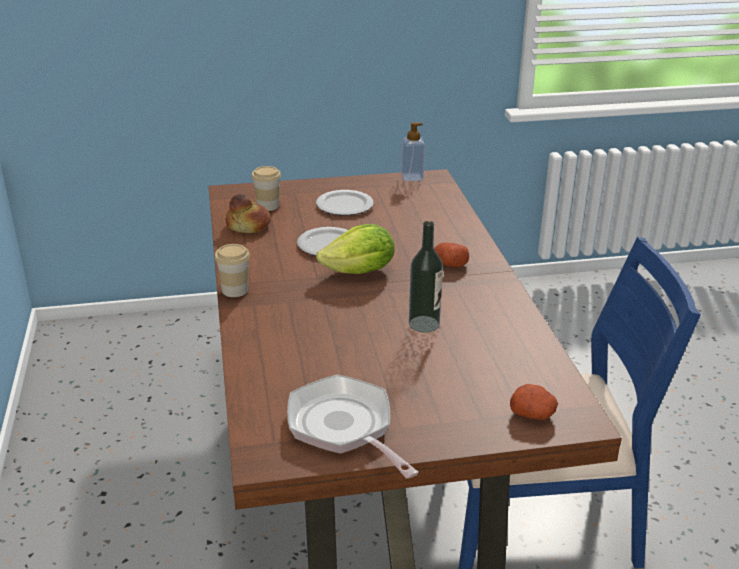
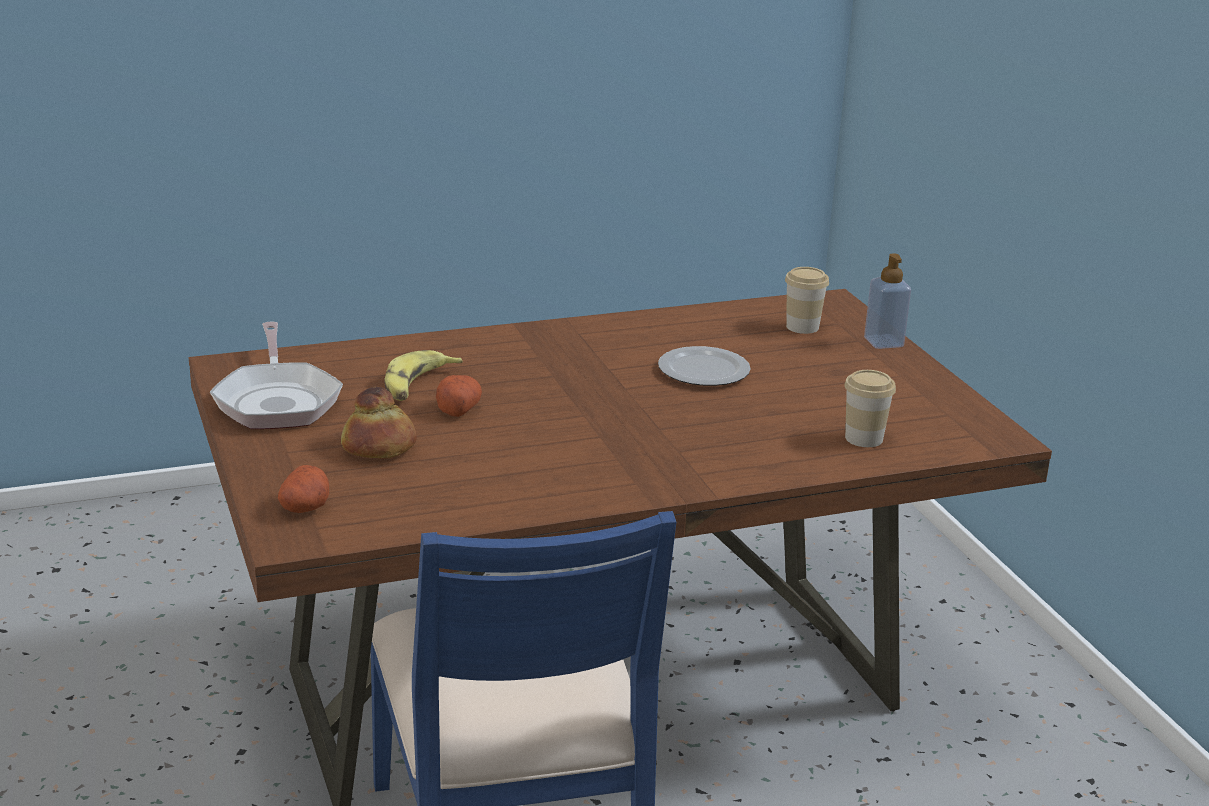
camera: 80 degrees right, 5 degrees down
cup [215,244,250,297] -> cup moved to [844,370,896,447]
bread [226,194,271,233] -> bread moved to [341,387,417,458]
frying pan [287,375,419,478] -> frying pan turned 120 degrees clockwise [210,322,343,429]
plate [316,190,373,215] -> none
lettuce [316,224,395,274] -> none
soap dispenser [401,122,425,181] -> soap dispenser moved to [864,253,911,349]
bottle [409,221,443,333] -> none
potato [434,243,469,268] -> potato moved to [436,375,482,417]
none -> banana [384,350,463,401]

